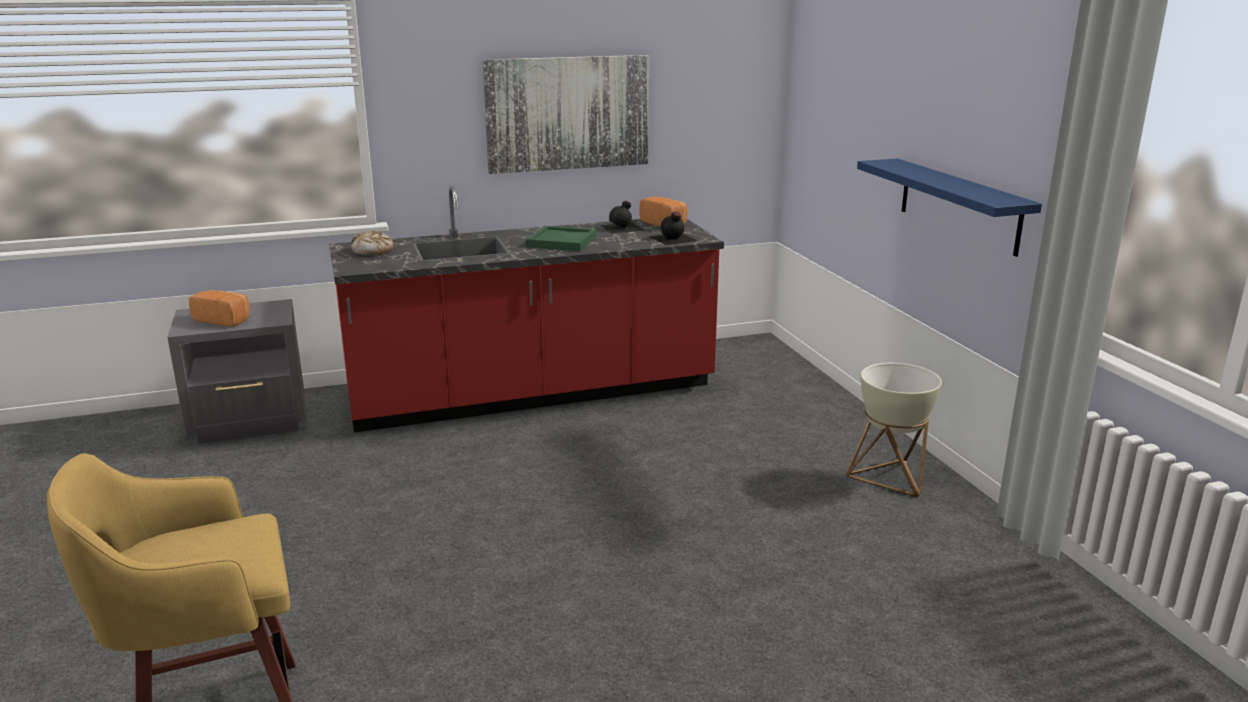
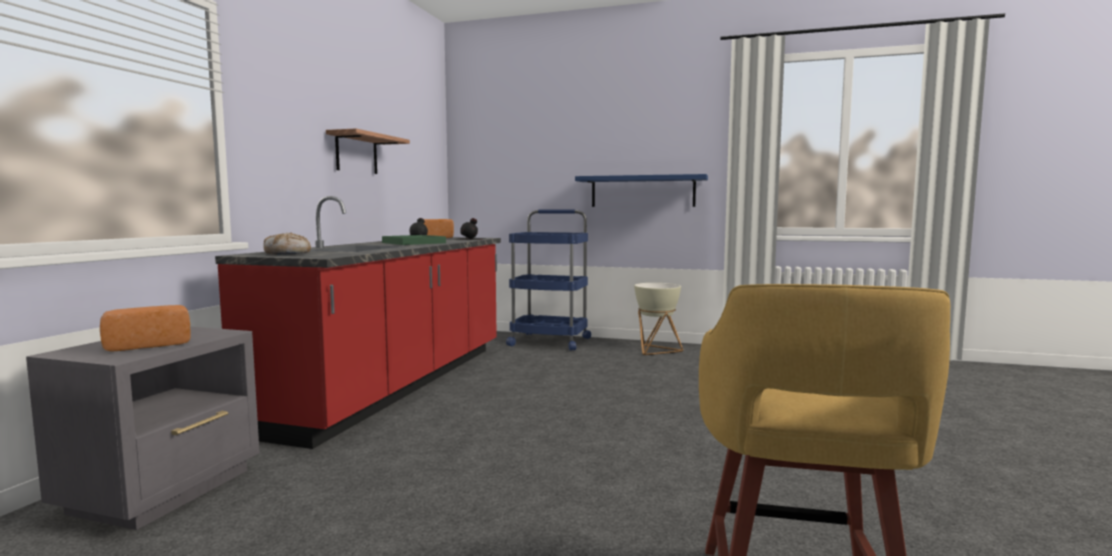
camera: 55 degrees left, 15 degrees down
picture [482,55,649,174] -> shelf [326,129,410,174]
none -> blue cart [506,210,591,351]

